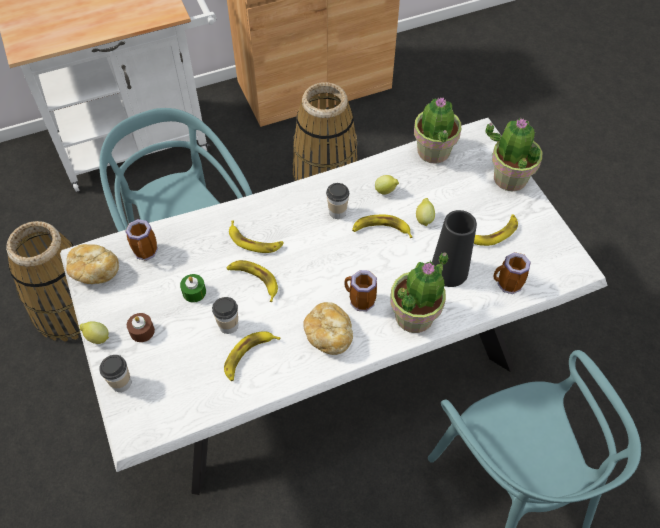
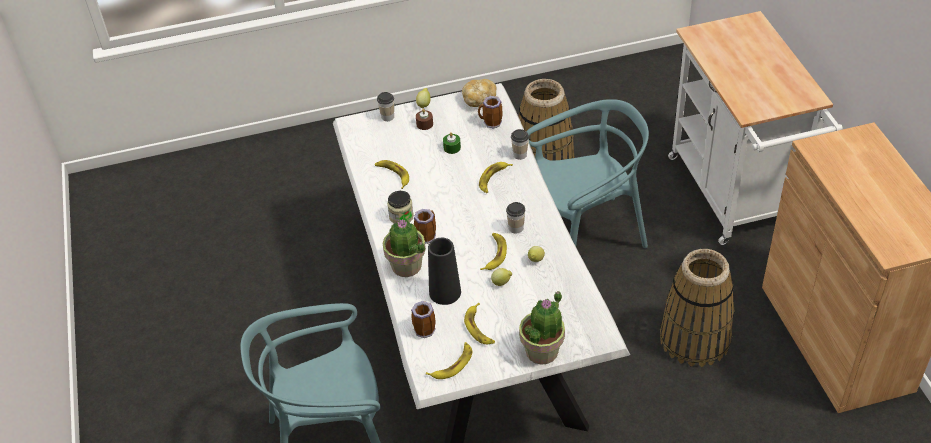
camera: 100 degrees right, 10 degrees down
cup [212,297,238,334] -> cup moved to [511,129,529,160]
banana [226,260,278,302] -> banana moved to [426,342,472,379]
bread [303,302,353,355] -> jar [387,191,414,224]
potted plant [414,97,461,164] -> none

